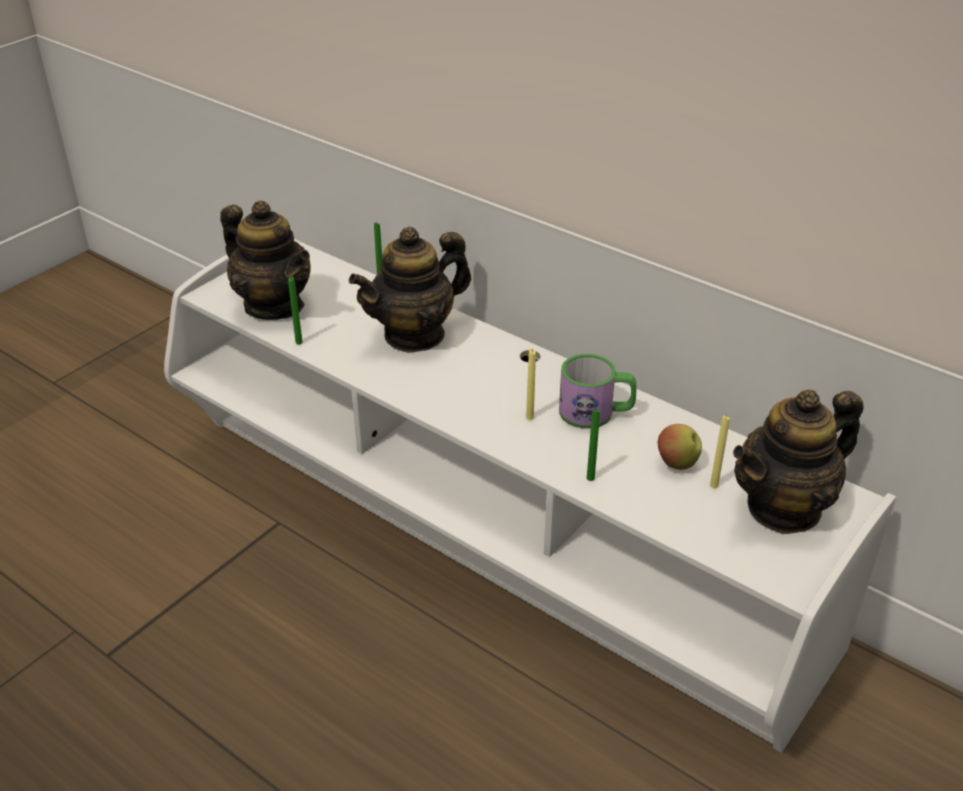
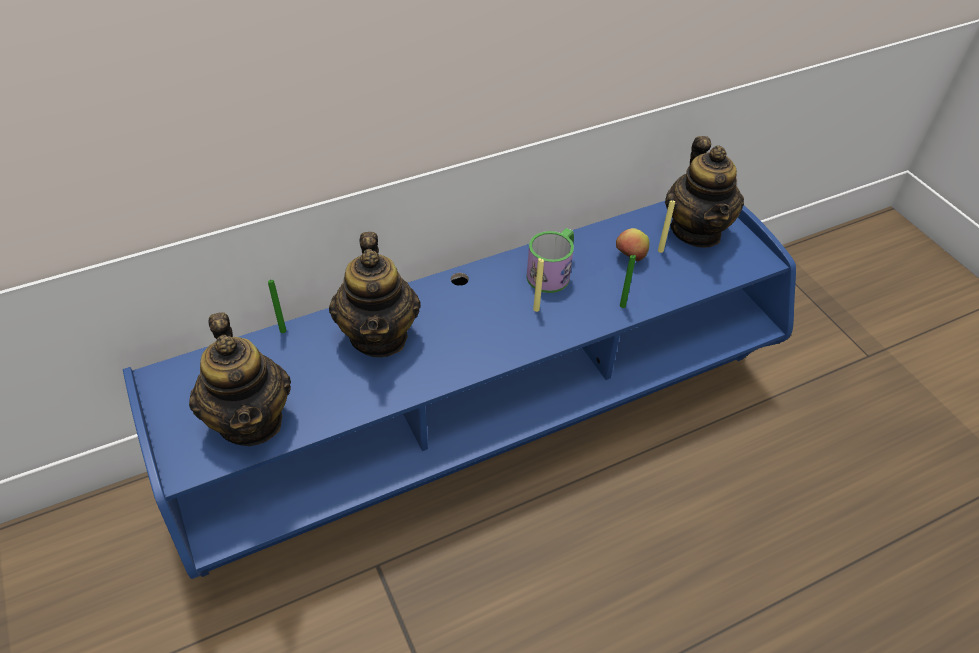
camera: 65 degrees left, 10 degrees up
white tv stand [164,239,896,753] -> blue tv stand [123,201,796,579]
teapot [221,201,310,320] -> teapot turned 90 degrees clockwise [189,312,291,446]
green candle [288,276,303,344] -> none

